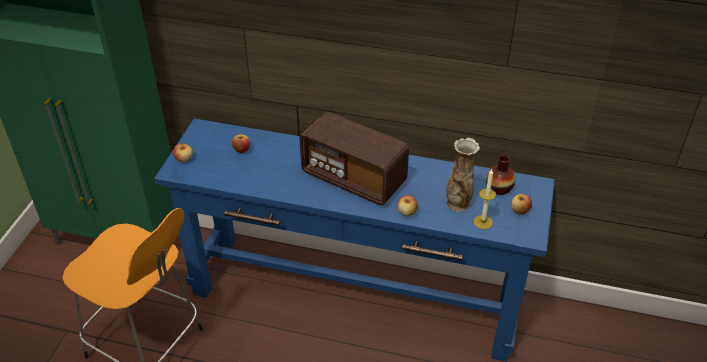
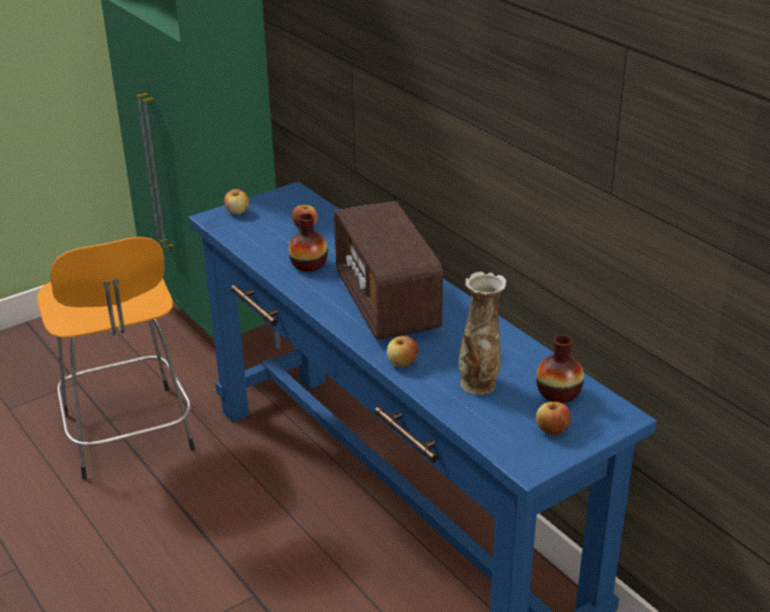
camera: 40 degrees right, 10 degrees down
candle [473,169,496,229] -> none
none -> vase [288,213,328,272]

